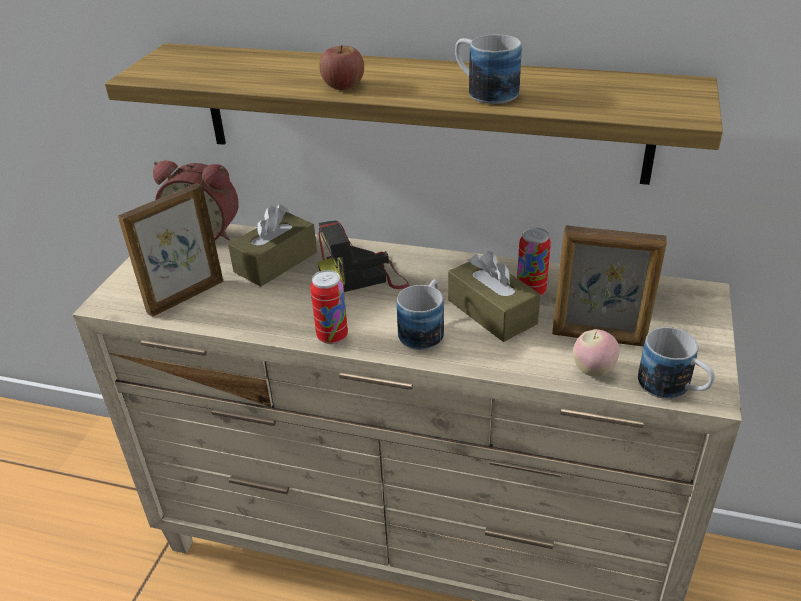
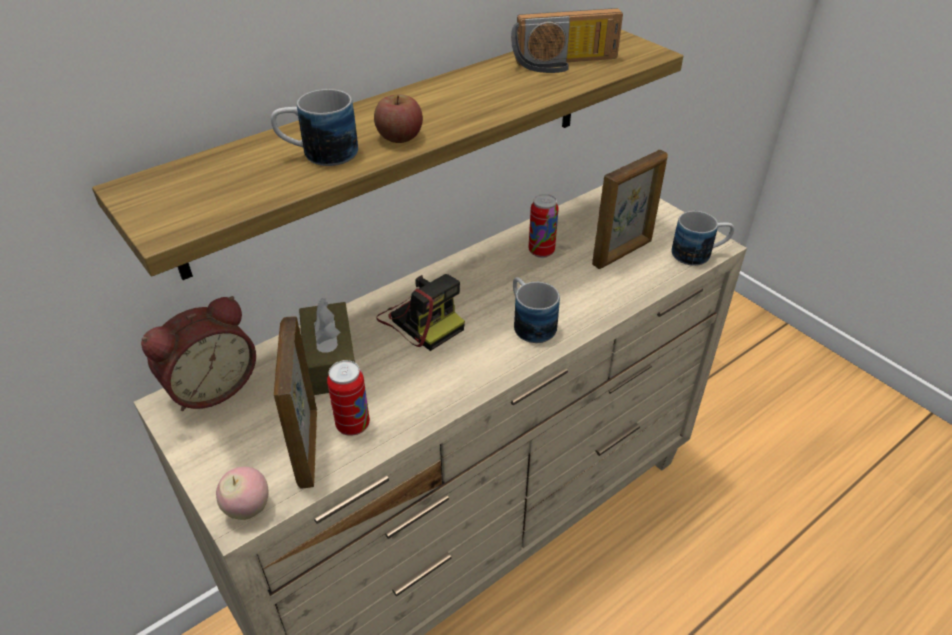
camera: 55 degrees left, 5 degrees up
can [310,270,348,344] -> can moved to [327,360,370,436]
camera [317,221,409,292] -> camera turned 60 degrees counterclockwise [376,274,465,351]
brown tissue box [448,251,540,342] -> none
mug [455,35,521,104] -> mug moved to [271,89,358,166]
apple [573,329,620,377] -> apple moved to [216,467,268,520]
none -> radio [511,8,623,73]

